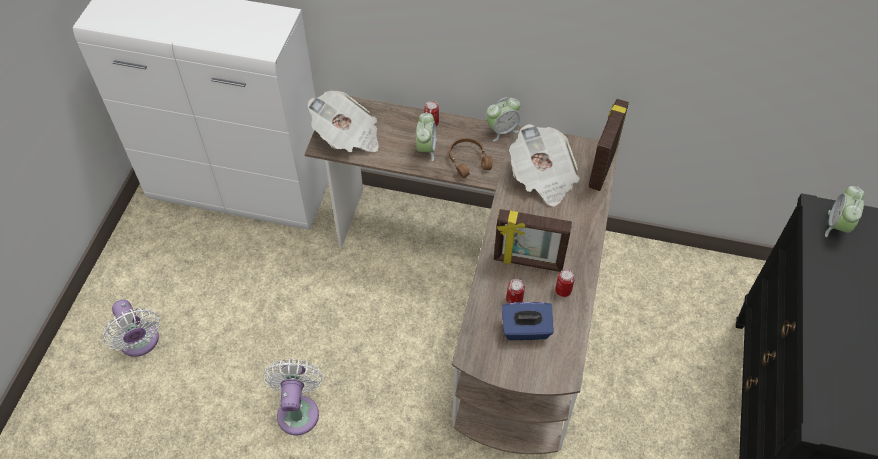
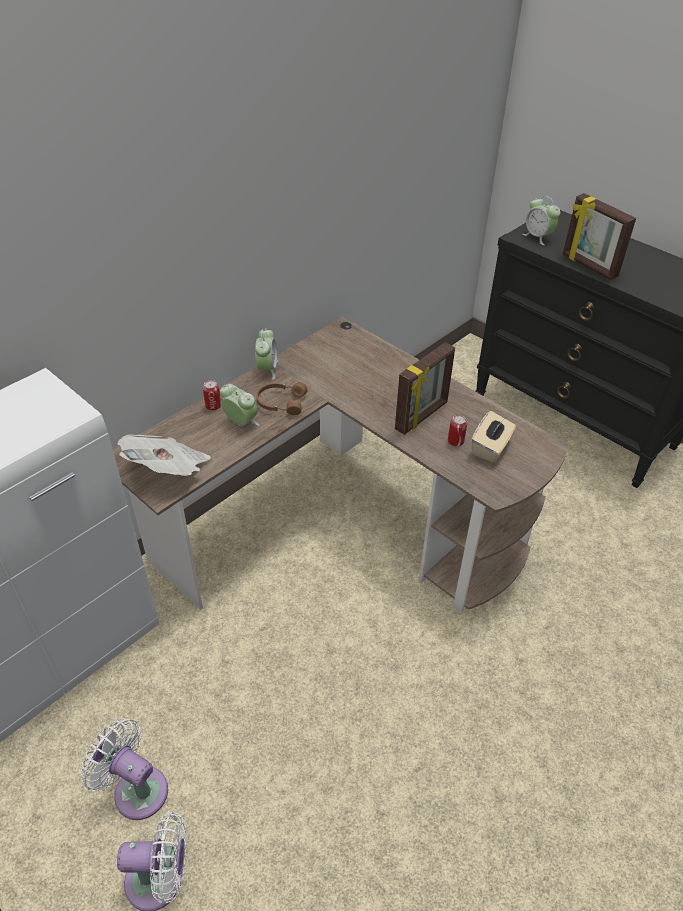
camera: 60 degrees left, 10 degrees down
white fan [264,359,322,435] -> white fan moved to [81,718,168,820]
blue tissue box [502,302,554,340] -> beige tissue box [471,411,516,463]
newspaper [509,124,580,206] -> none
can [555,269,575,297] -> none
picture frame [589,99,629,191] -> picture frame moved to [563,193,636,280]

